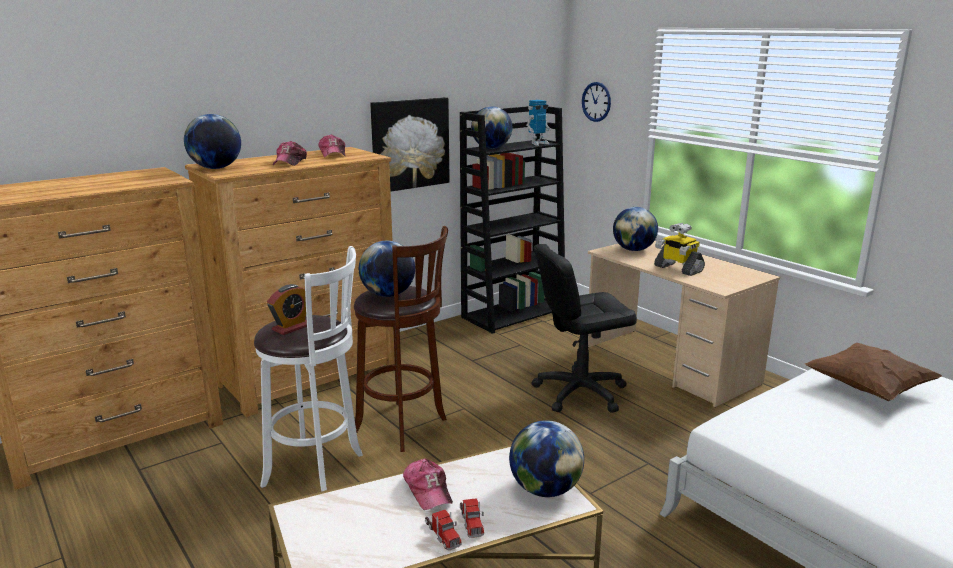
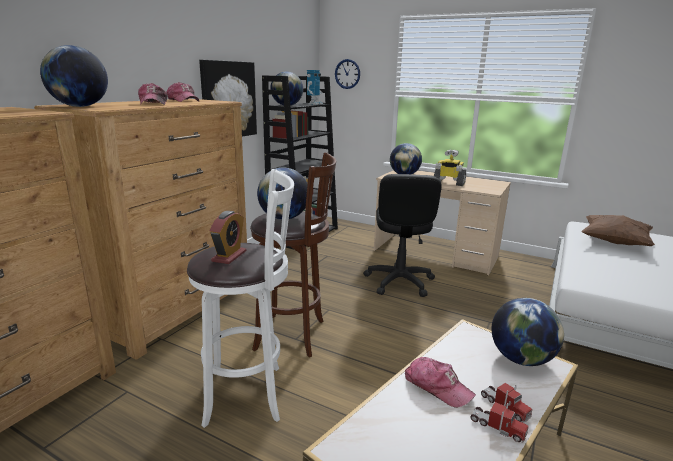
camera: 25 degrees left, 0 degrees up
black office chair [531,244,637,413] -> black office chair turned 45 degrees counterclockwise [363,174,442,297]

